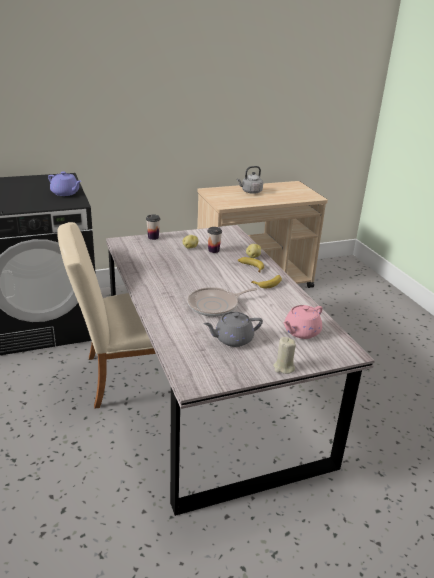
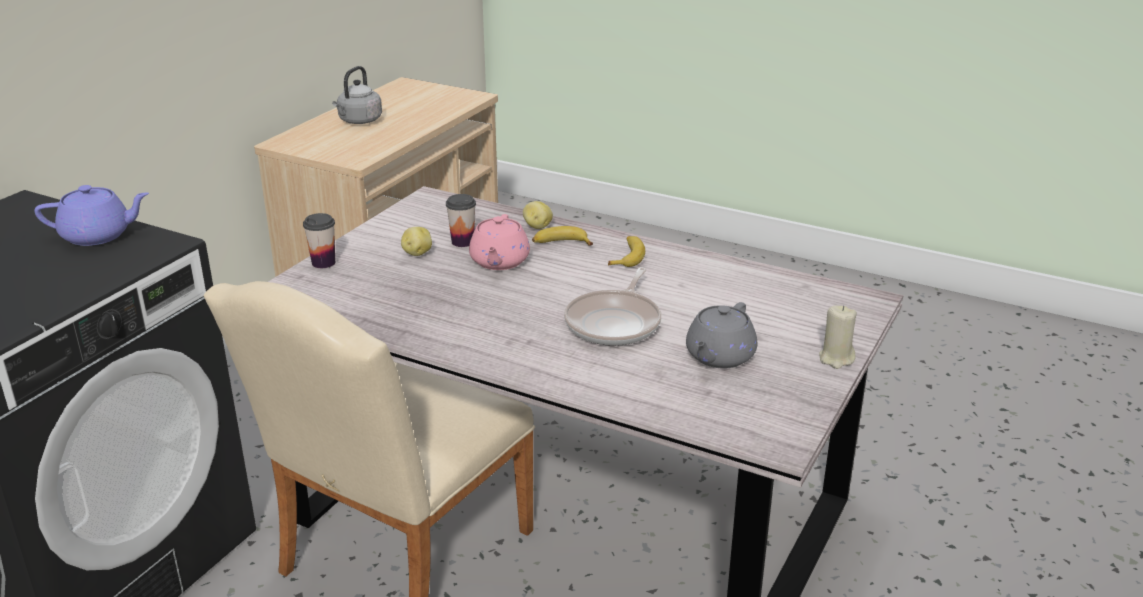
camera: 40 degrees left, 0 degrees up
pink teapot [284,305,323,339] -> pink teapot moved to [469,214,530,270]

